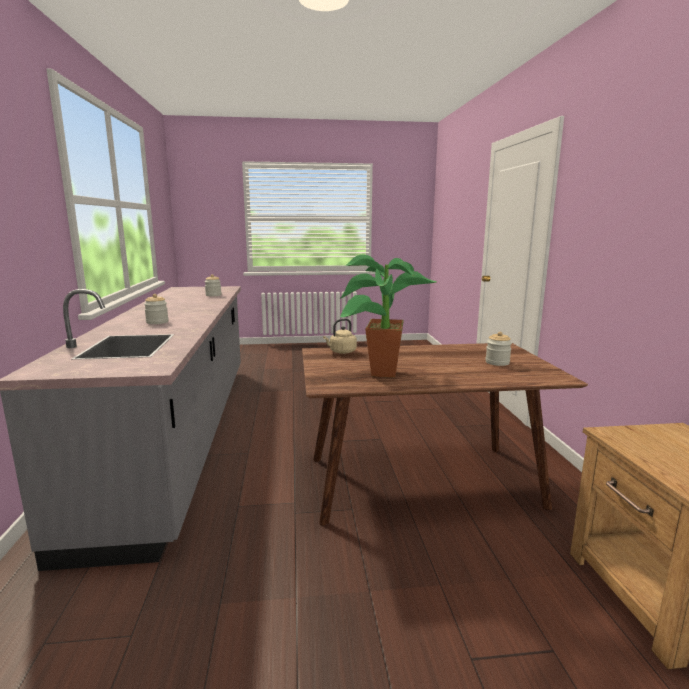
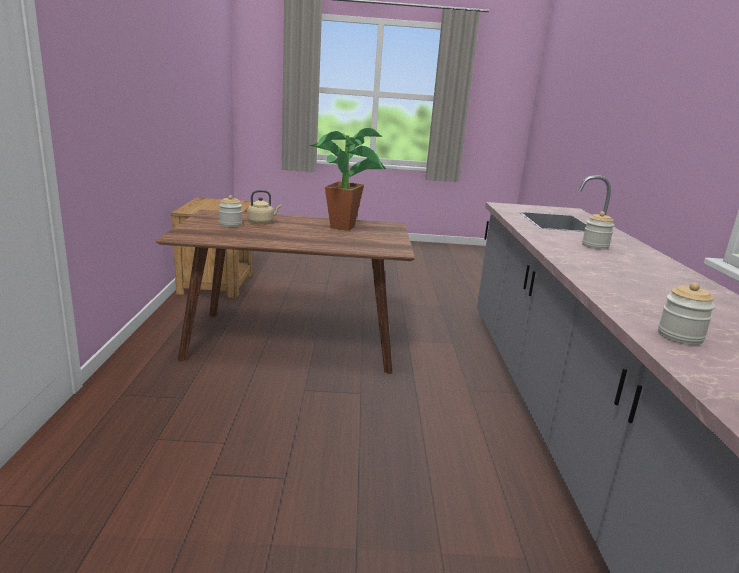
camera: 175 degrees left, 5 degrees up
beige kettle [323,319,357,354] -> beige kettle moved to [247,190,282,224]

